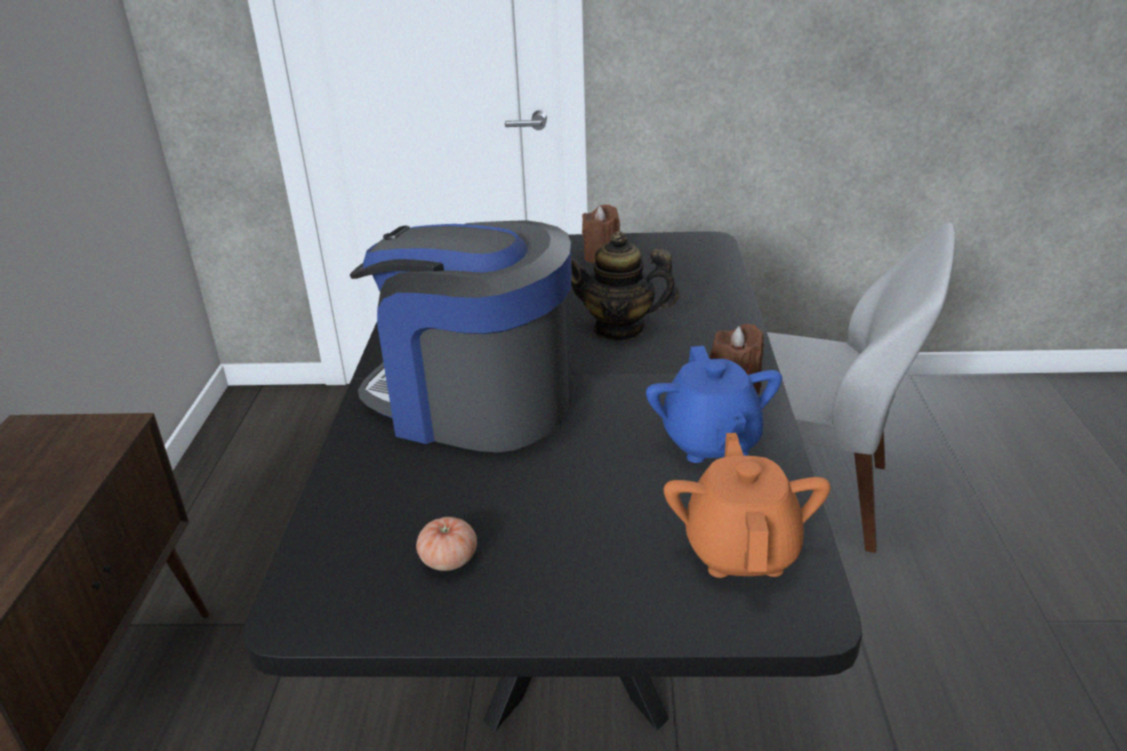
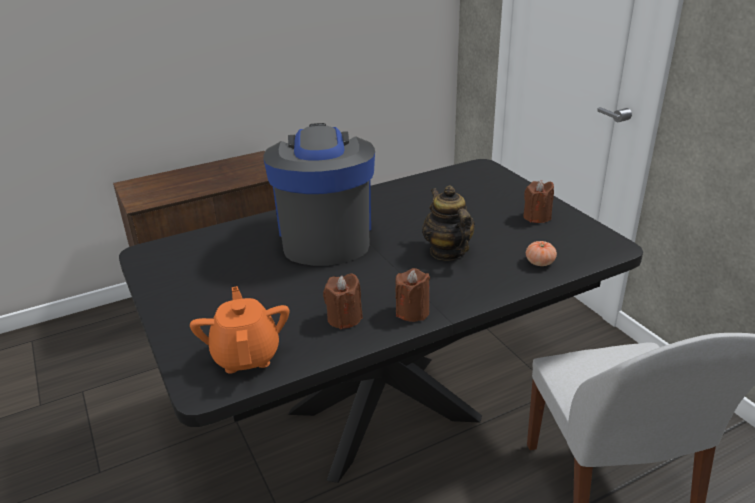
camera: 60 degrees right, 0 degrees up
tomato [416,517,477,571] -> tomato moved to [526,241,557,266]
blue teapot [646,346,782,463] -> brown candle [323,273,363,329]
orange teapot [664,433,831,578] -> orange teapot turned 75 degrees counterclockwise [190,286,289,374]

